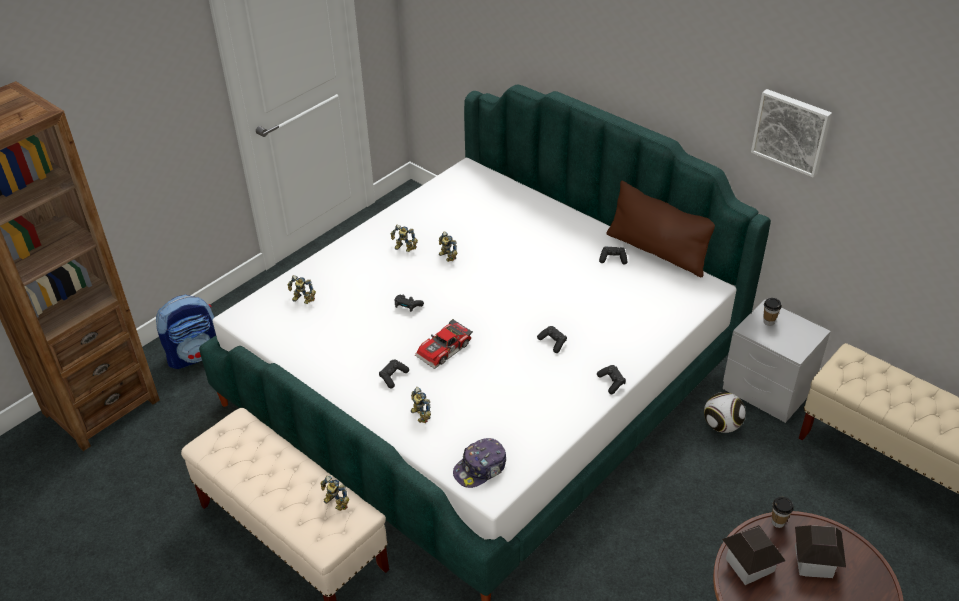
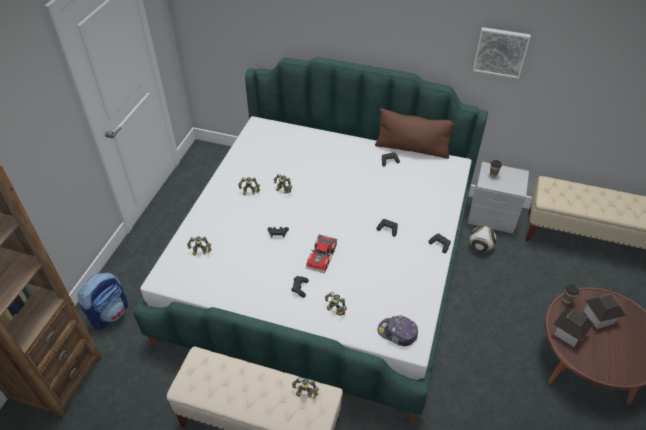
camera: 25 degrees left, 5 degrees up
cap [453,438,506,488] -> cap turned 90 degrees clockwise [378,316,418,346]

